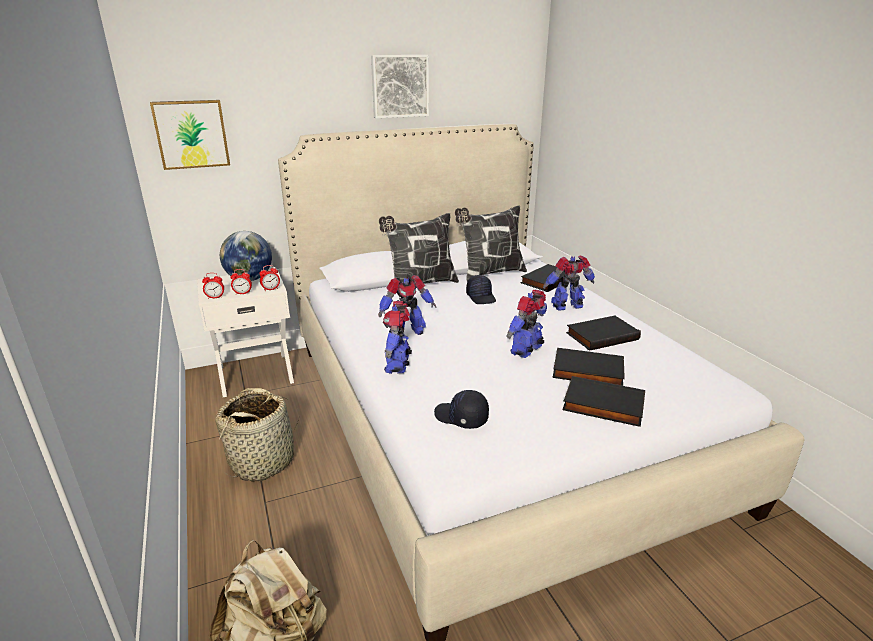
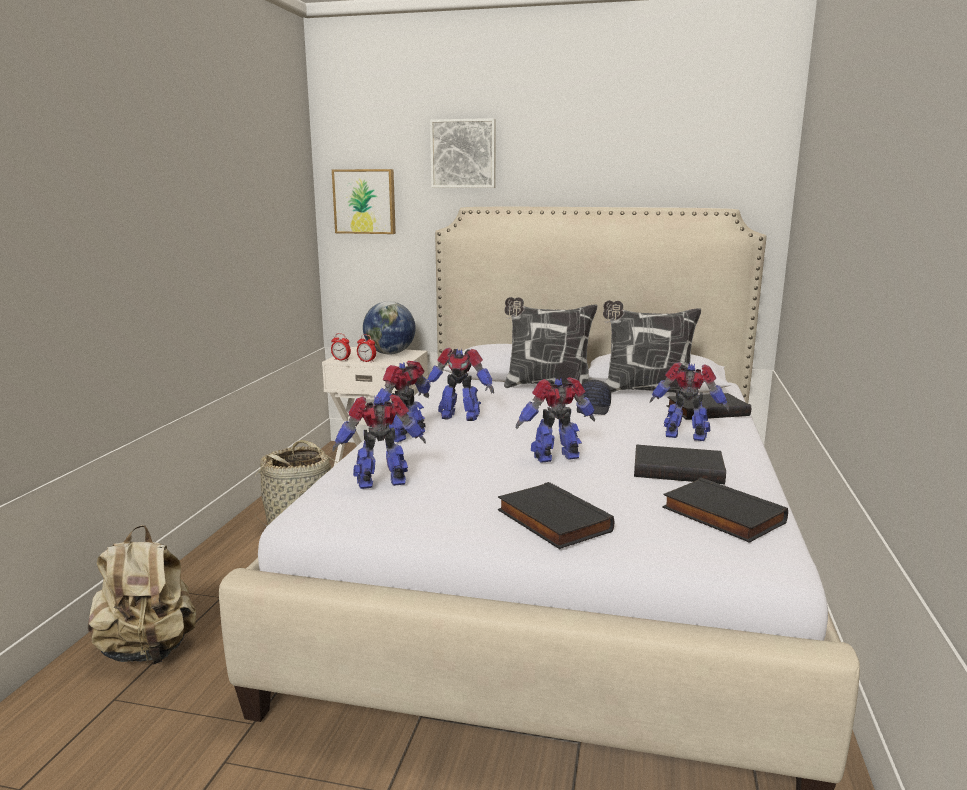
camera: 35 degrees right, 10 degrees down
alarm clock [259,265,280,291] -> none
picture [371,55,429,118] -> picture moved to [430,118,496,188]
black cap [434,390,489,429] -> toy robot [333,395,426,489]
black book [553,348,625,386] -> black book moved to [662,478,788,543]

